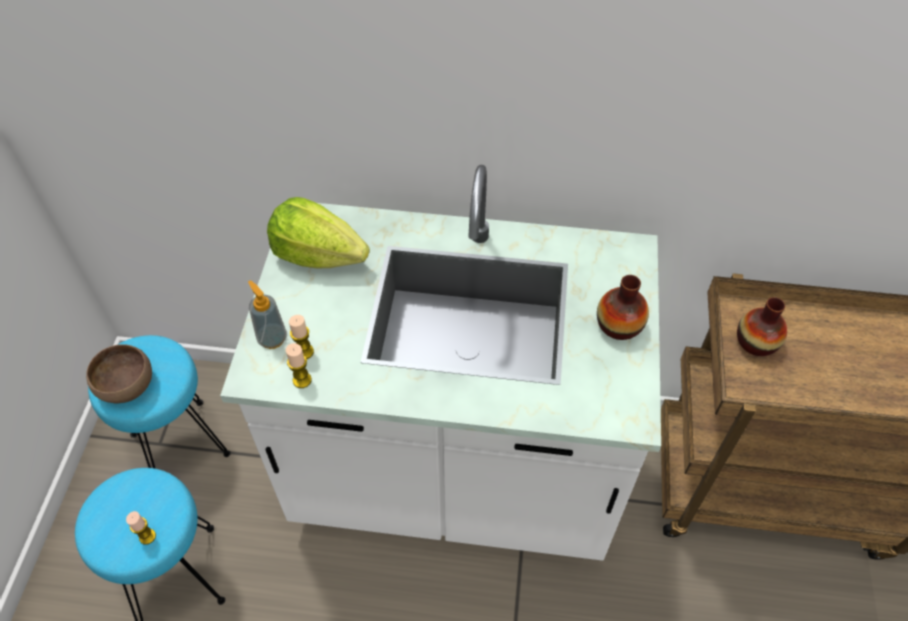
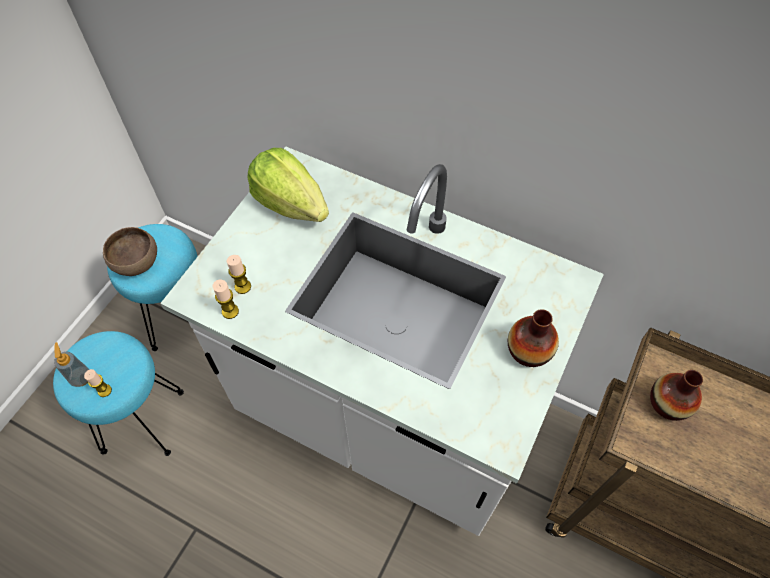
camera: 20 degrees right, 5 degrees up
soap dispenser [248,280,287,349] -> soap dispenser moved to [54,342,90,387]

